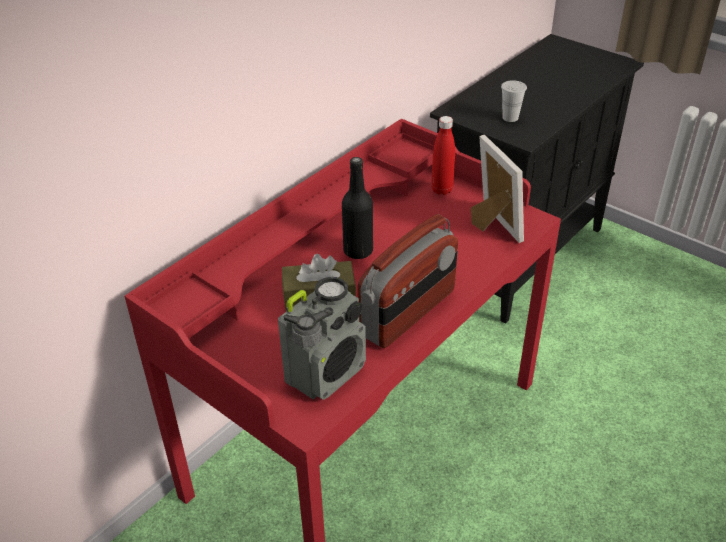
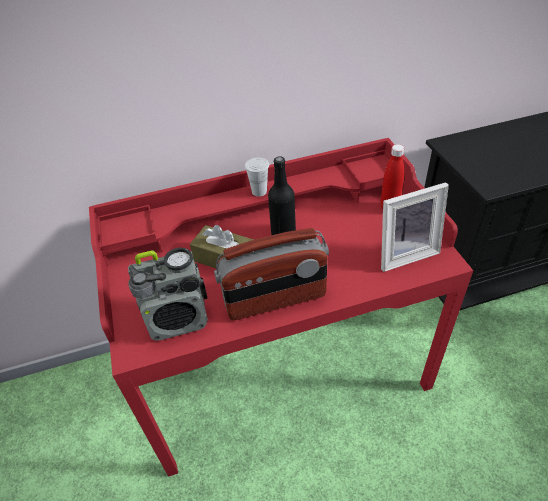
camera: 35 degrees right, 5 degrees up
picture frame [471,135,524,243] -> picture frame turned 60 degrees clockwise [381,182,449,272]
white cup [501,80,527,122] -> white cup moved to [245,158,269,197]

